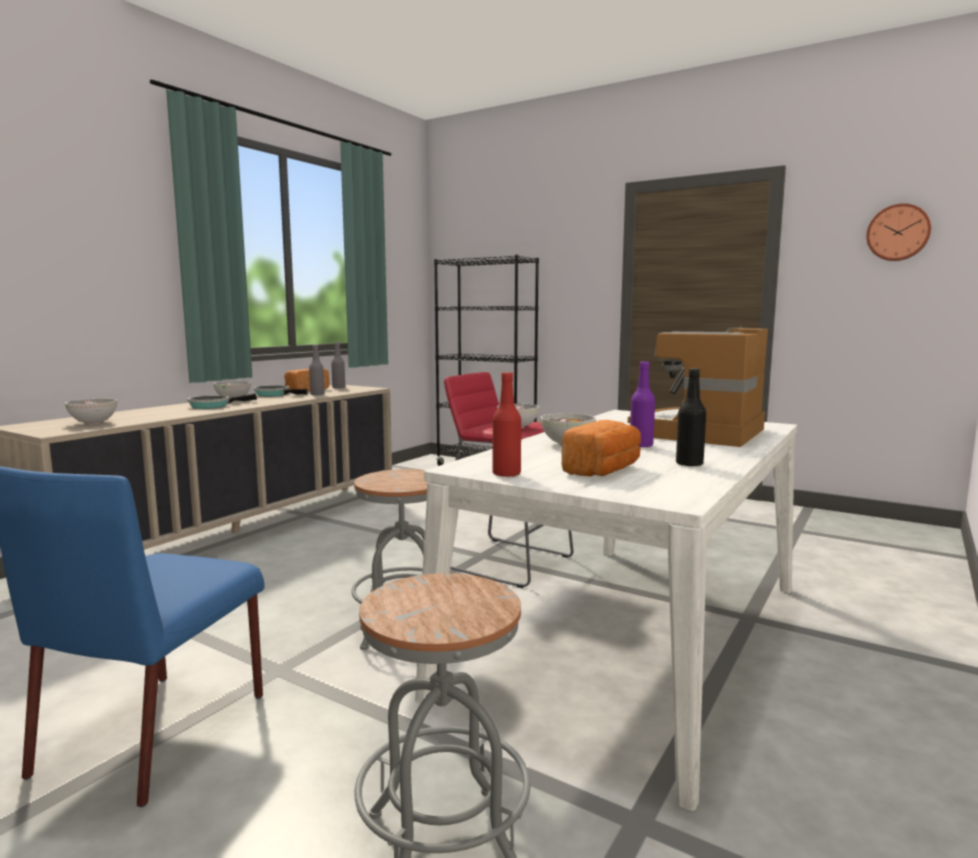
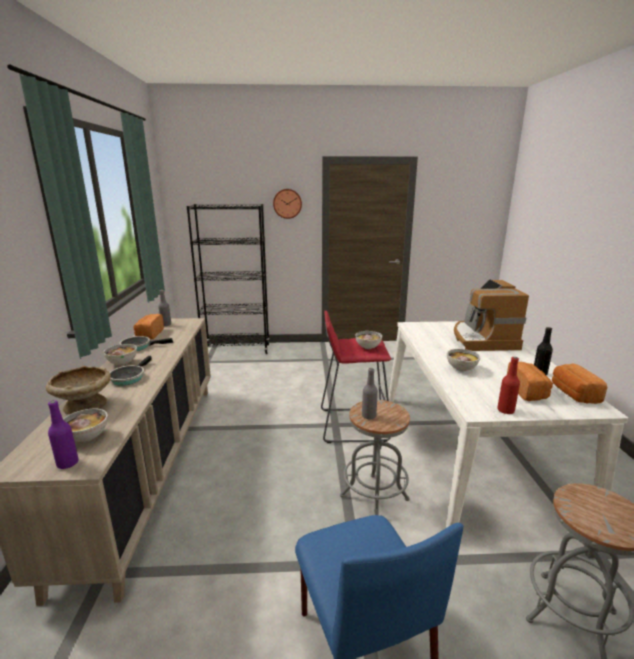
camera: 35 degrees left, 10 degrees up
grey bottle [309,345,325,396] -> grey bottle moved to [362,368,378,420]
purple bottle [630,361,655,448] -> purple bottle moved to [48,400,79,469]
wall clock [866,203,931,261] -> wall clock moved to [273,189,302,219]
none -> beige bowl [46,365,111,414]
none -> bread [552,364,607,404]

